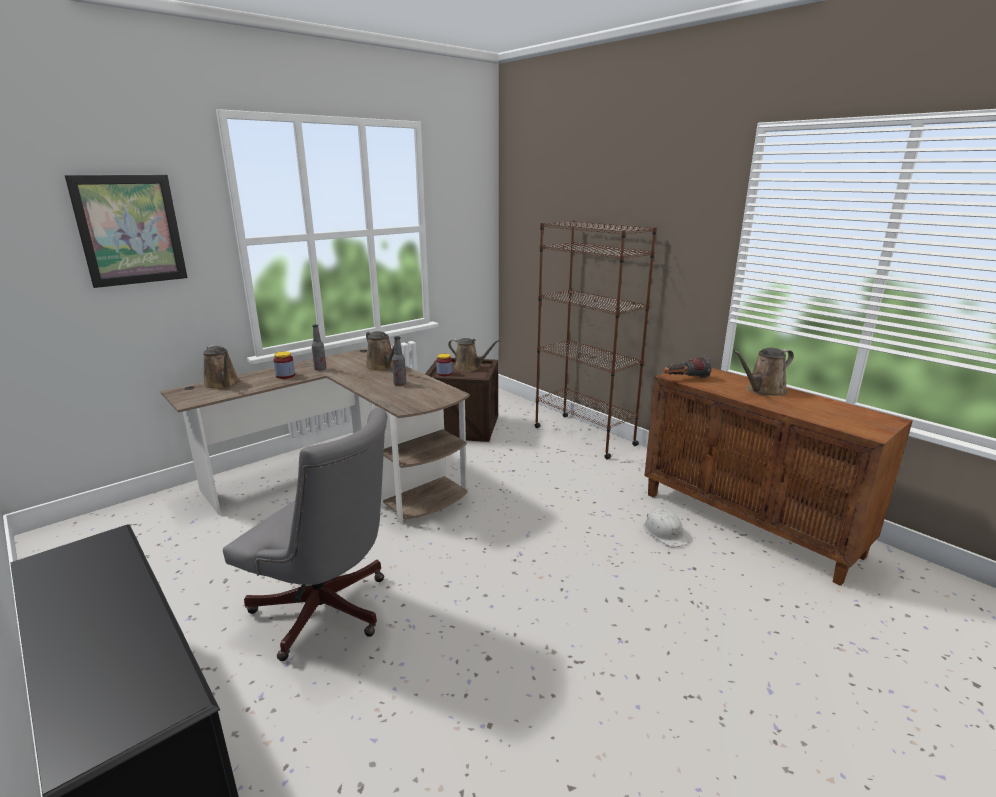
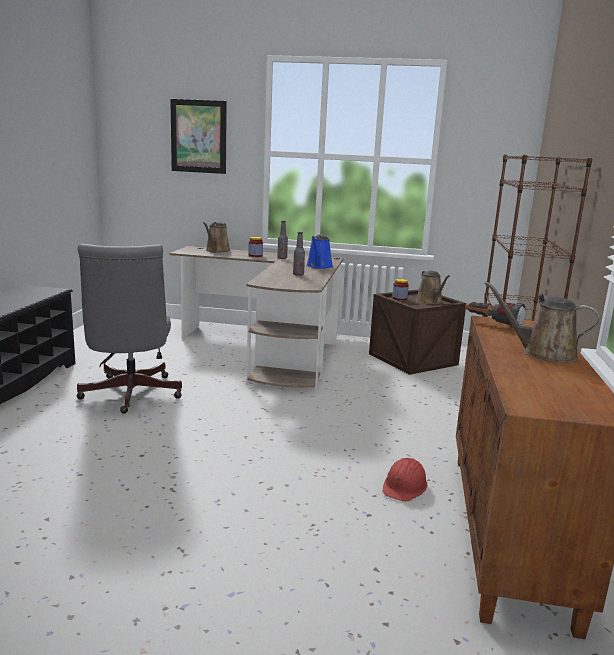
camera: 50 degrees right, 5 degrees down
brown watering can [365,331,401,371] -> blue watering can [306,235,333,269]
white hard hat [644,508,689,547] -> red hard hat [383,458,427,502]

